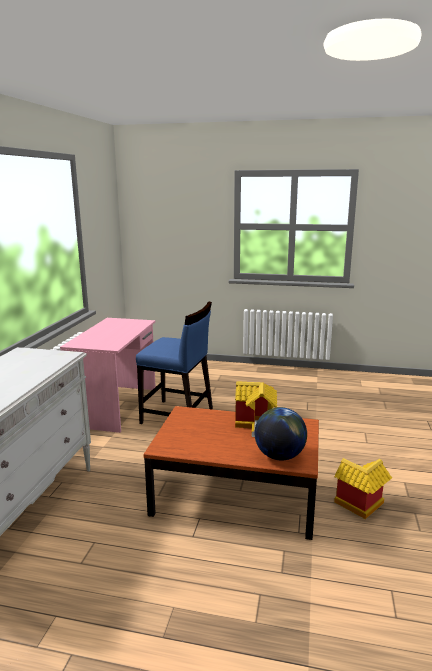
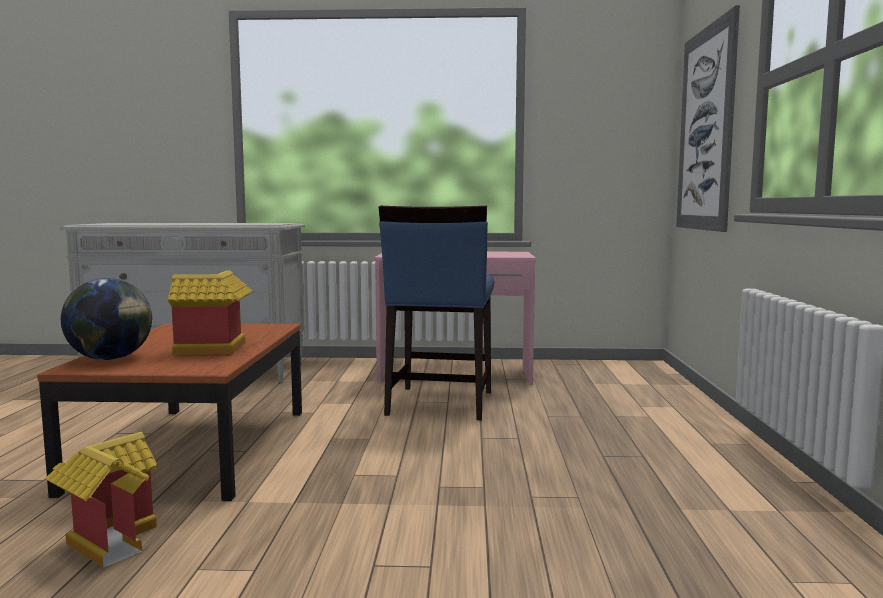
camera: 80 degrees right, 10 degrees down
none -> picture [676,5,740,232]

